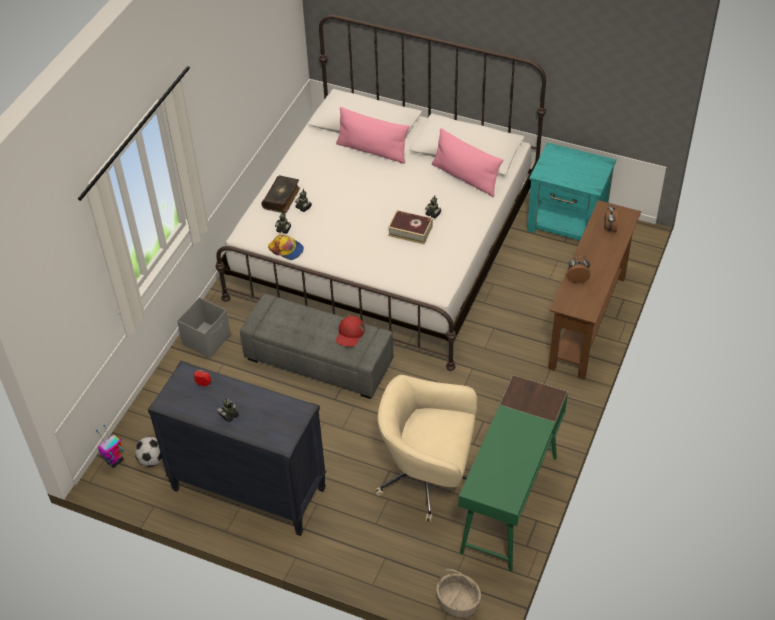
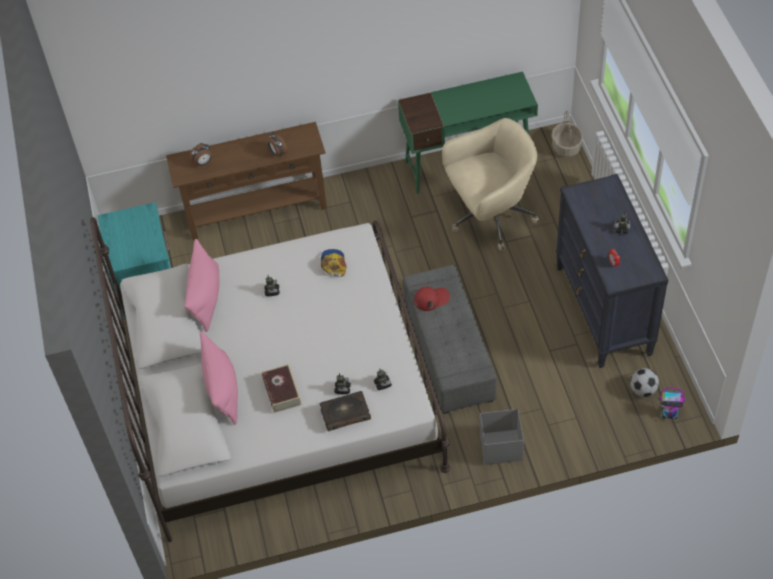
camera: 125 degrees left, 5 degrees up
cap [268,234,304,260] -> cap moved to [321,249,346,277]
beige office chair [375,375,477,522] -> beige office chair turned 90 degrees counterclockwise [442,118,539,250]
book [388,210,433,244] -> book moved to [262,364,302,413]

